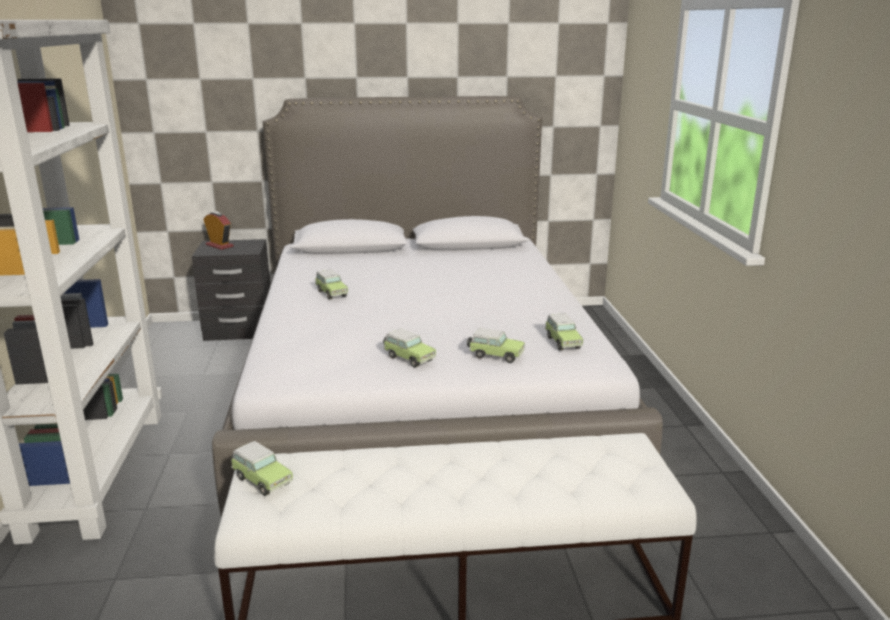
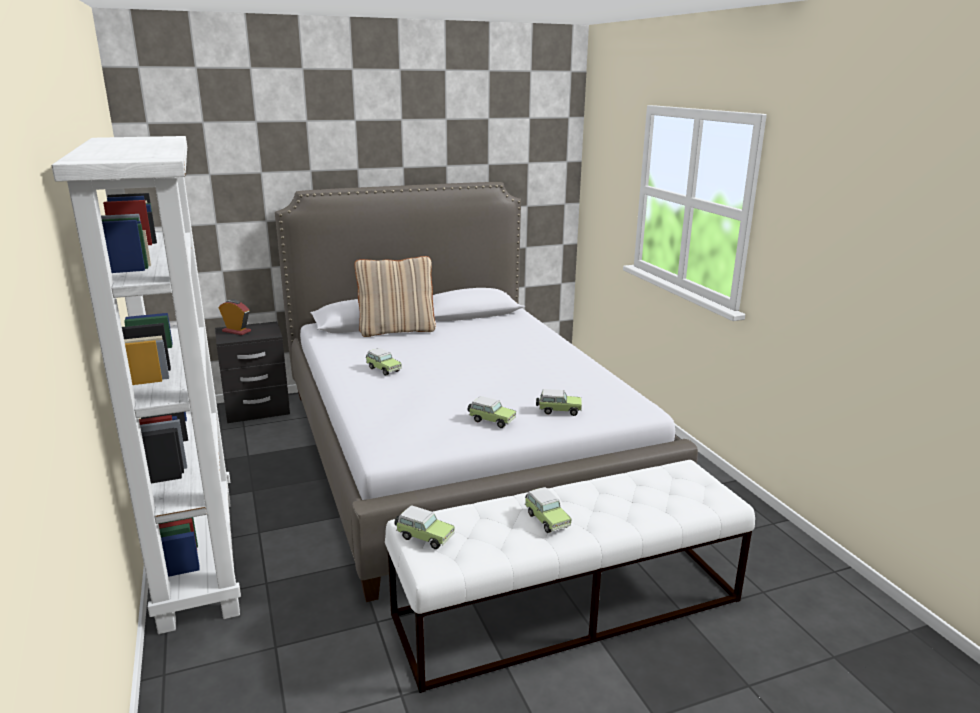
camera: 15 degrees left, 0 degrees up
toy car [545,314,583,351] -> toy car moved to [525,487,572,533]
none -> beige pillow [355,256,436,337]

